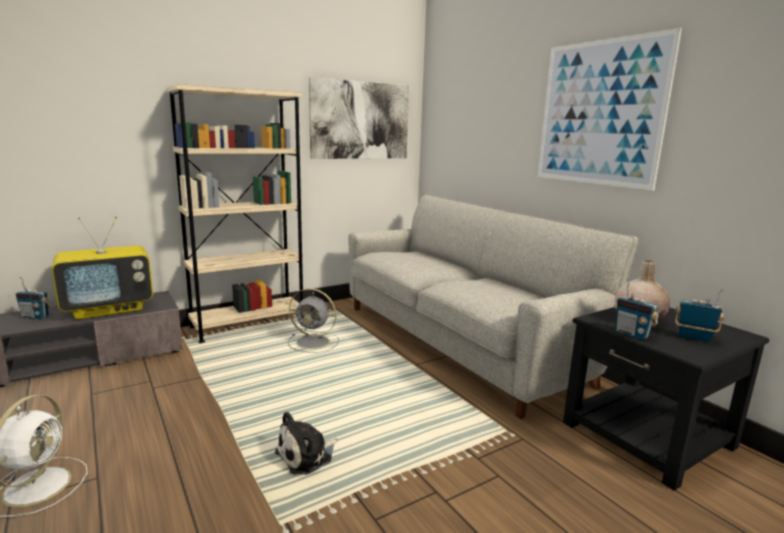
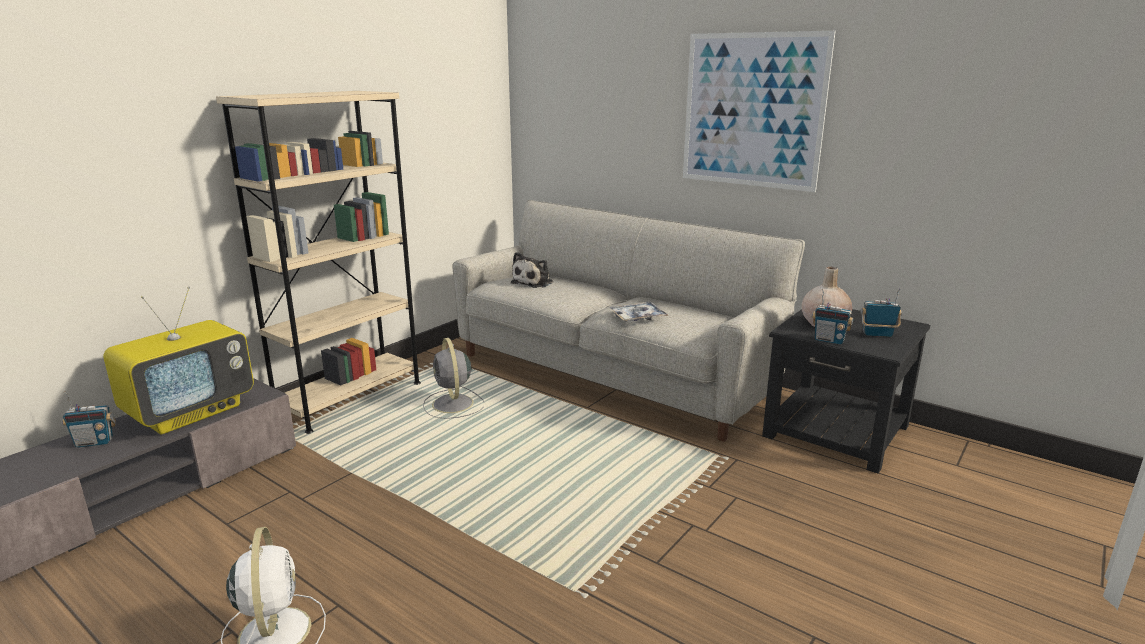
camera: 20 degrees left, 5 degrees up
plush toy [275,411,338,475] -> plush toy moved to [511,252,553,288]
grey fan [288,288,339,352] -> grey fan turned 75 degrees clockwise [423,338,485,419]
picture [309,77,409,159] -> none
none -> tray [609,302,668,322]

